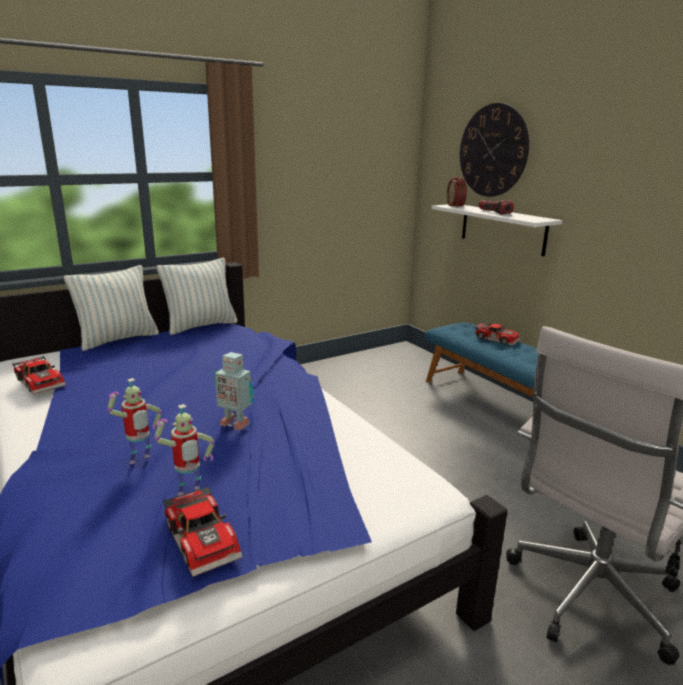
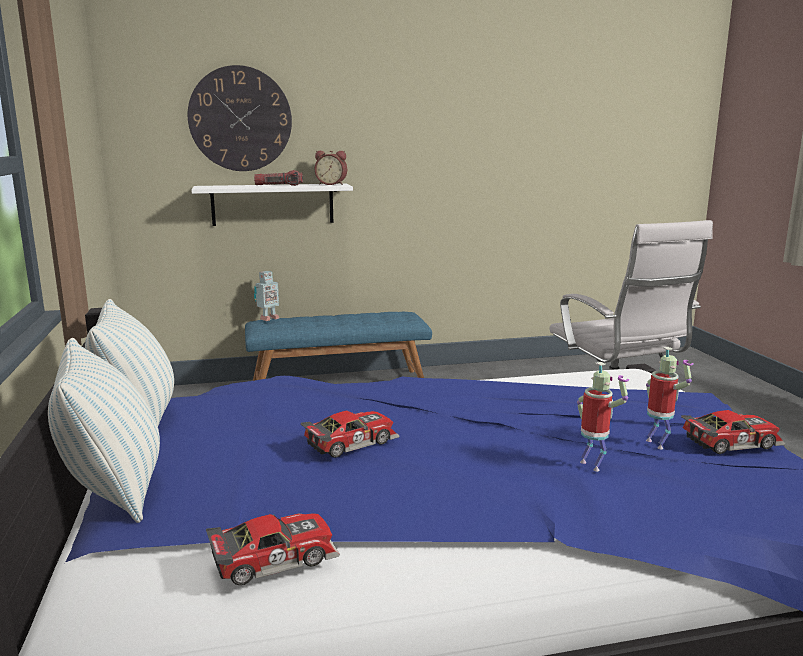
camera: 70 degrees left, 5 degrees down
toy robot [214,352,254,430] -> toy robot moved to [254,271,279,321]
alarm clock [447,176,467,207] -> alarm clock moved to [315,151,347,185]
toy car [474,322,521,346] -> toy car moved to [301,410,399,458]

